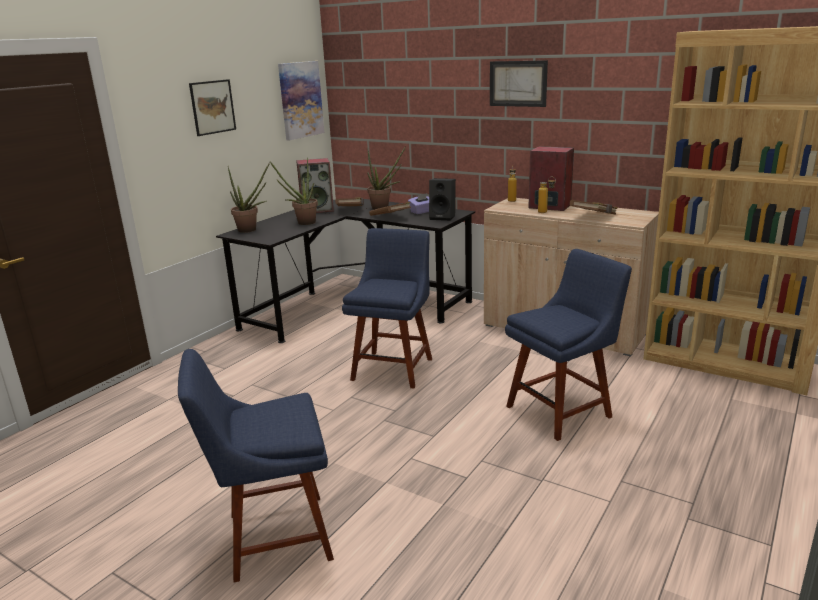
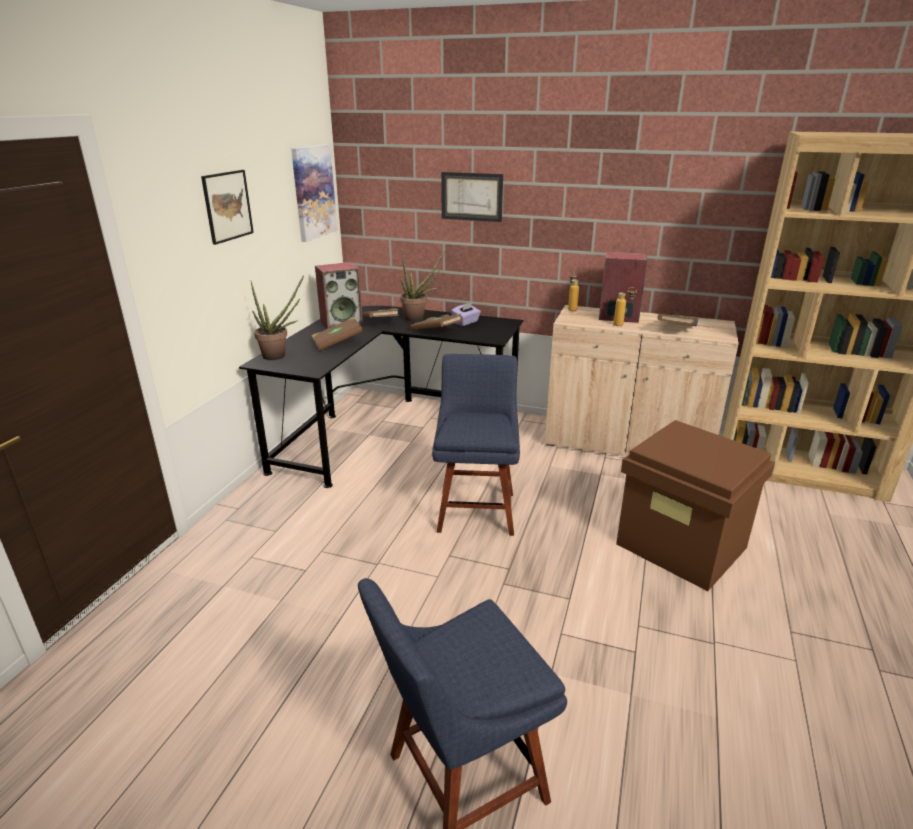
camera: 15 degrees left, 5 degrees up
potted plant [270,158,318,225] -> brown book [311,317,363,351]
black speaker [429,178,456,221] -> none
picture [490,60,548,107] -> picture moved to [441,172,503,222]
blue chair [505,249,632,441] -> brown storage box [616,420,775,591]

